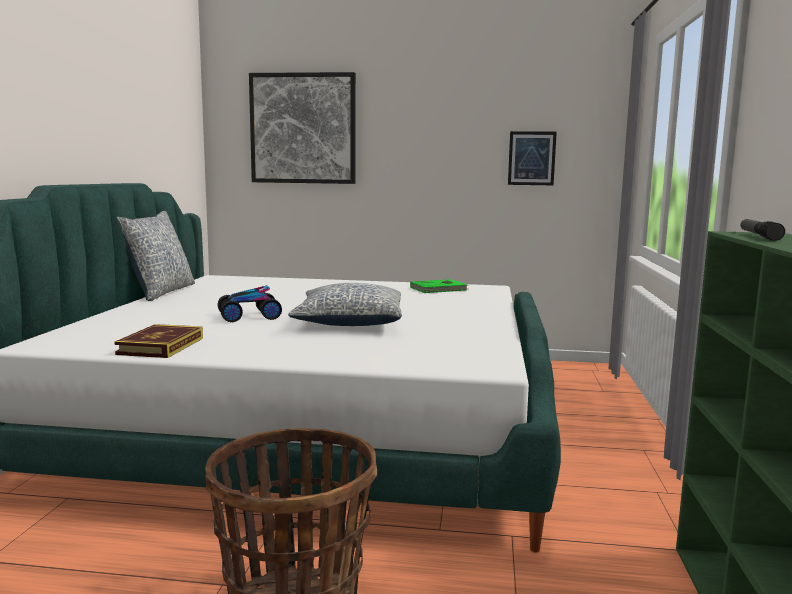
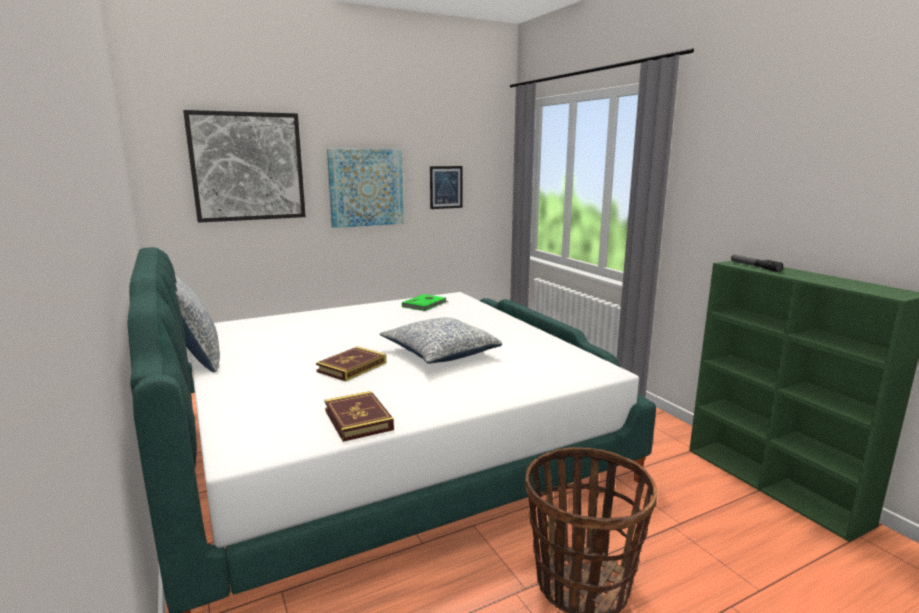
camera: 35 degrees left, 5 degrees up
toy car [218,285,282,322] -> book [316,347,386,381]
none -> picture [327,149,404,228]

